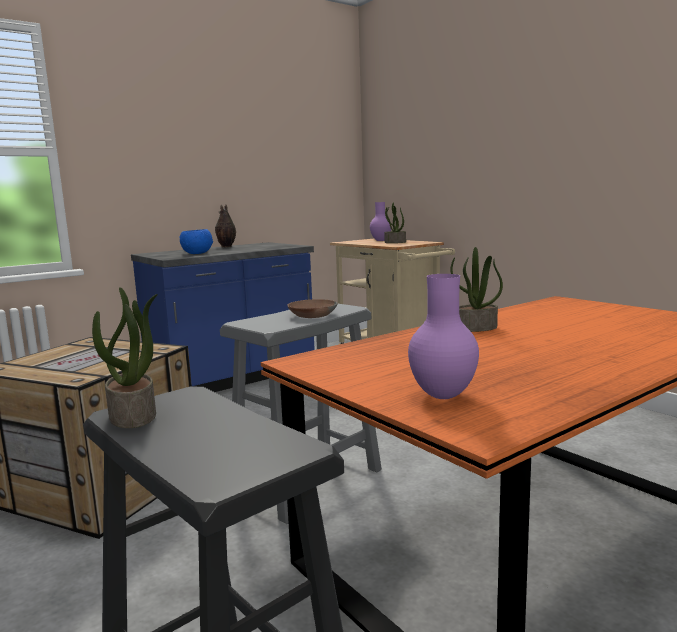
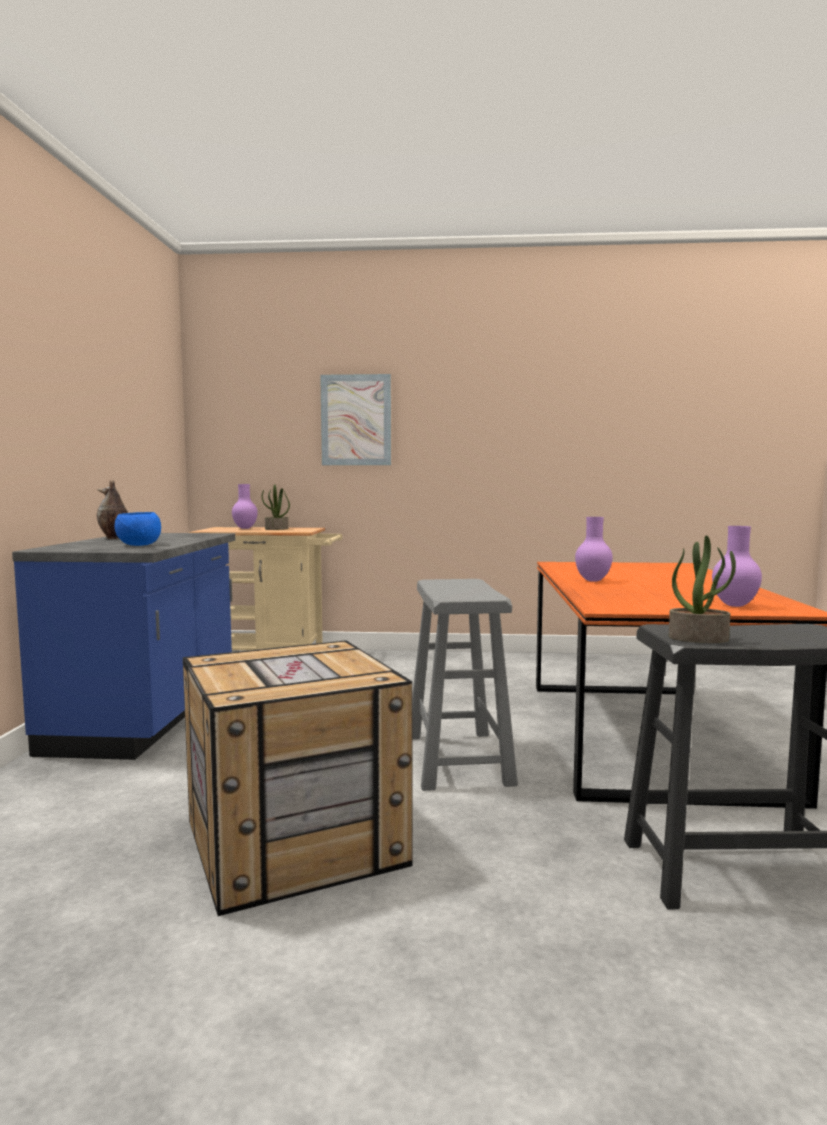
camera: 50 degrees left, 5 degrees down
brown bowl [287,299,338,318] -> none
potted plant [450,247,503,332] -> purple vase [575,517,613,582]
none -> picture [320,374,391,465]

